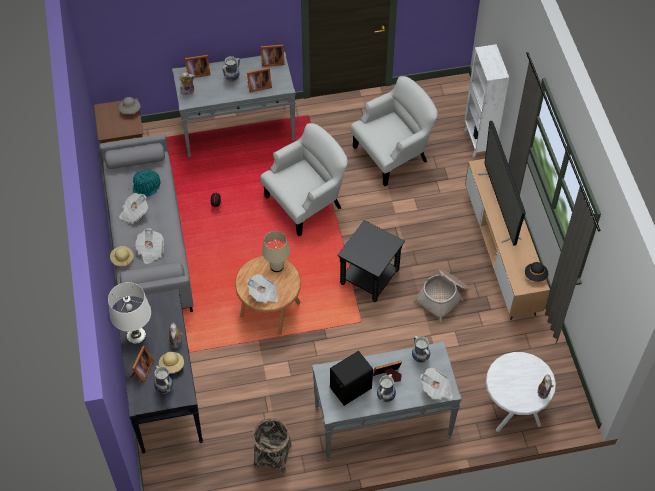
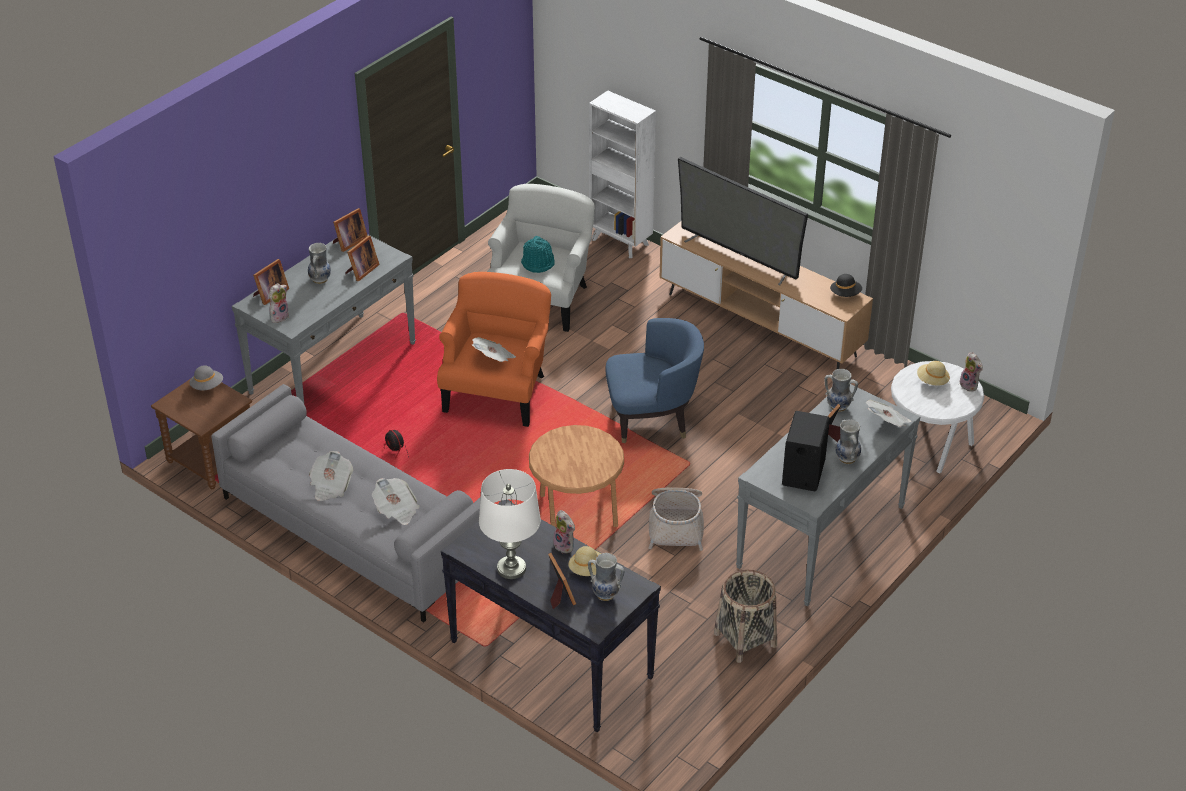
camera: 40 degrees left, 15 degrees down
beige hat [110,246,134,267] -> beige hat moved to [917,361,950,385]
turquoise hat [133,170,160,197] -> turquoise hat moved to [521,236,555,273]
newspaper [247,274,278,303] -> newspaper moved to [472,337,516,362]
white armchair [260,123,348,236] -> orange armchair [437,272,551,427]
beige table lamp [262,231,290,272] -> none
black side table [338,220,405,302] -> blue armchair [606,318,704,443]
basket [413,269,468,322] -> basket moved to [649,488,704,551]

